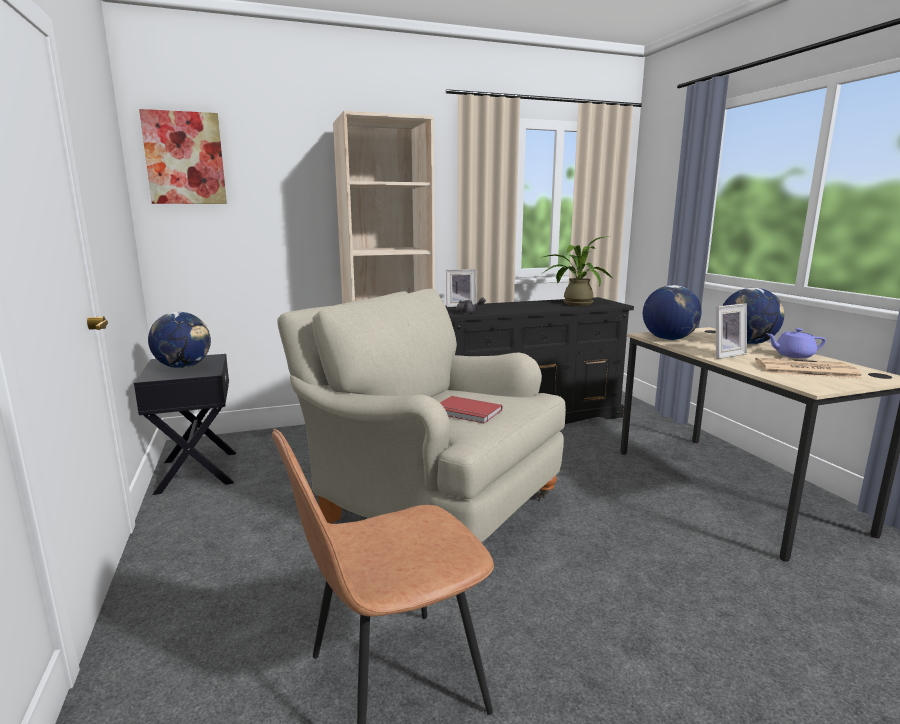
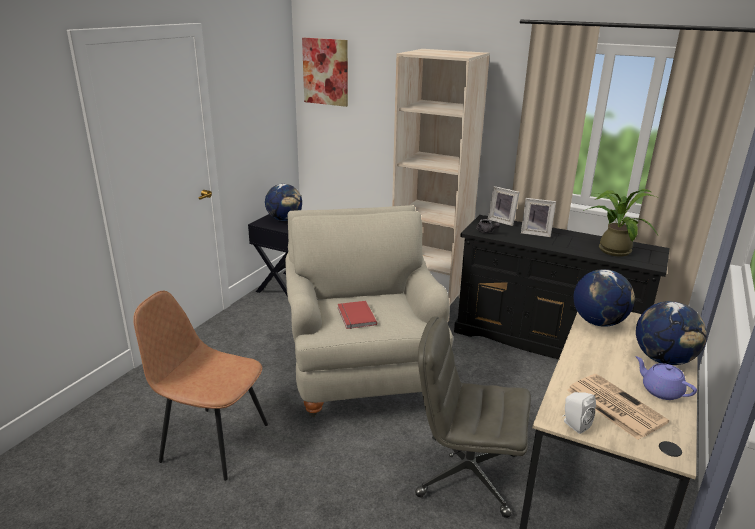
camera: 45 degrees right, 10 degrees up
picture frame [716,303,747,359] -> picture frame moved to [521,198,556,237]
none -> grey office chair [415,316,531,518]
none -> white speaker [562,392,596,434]

